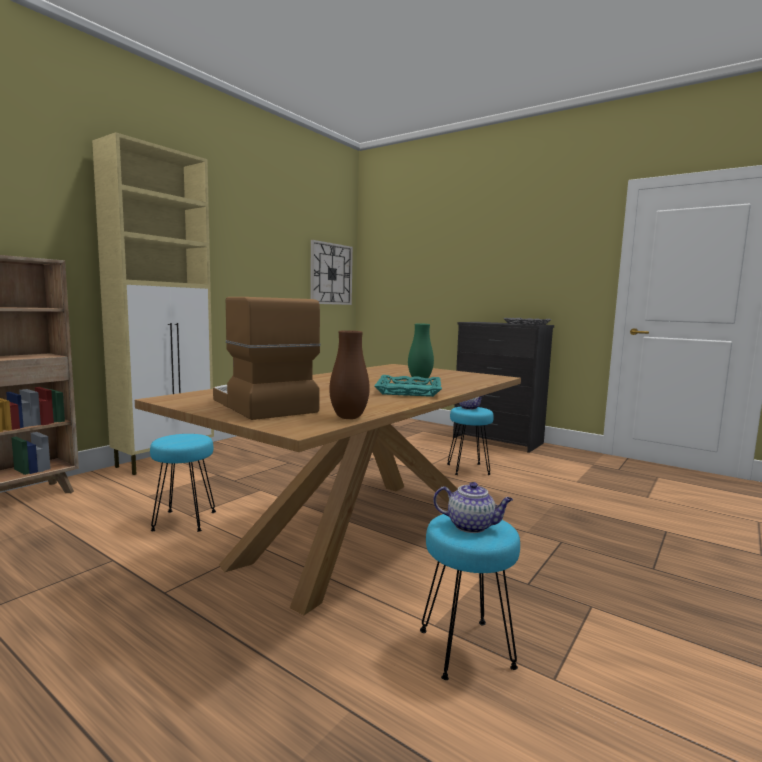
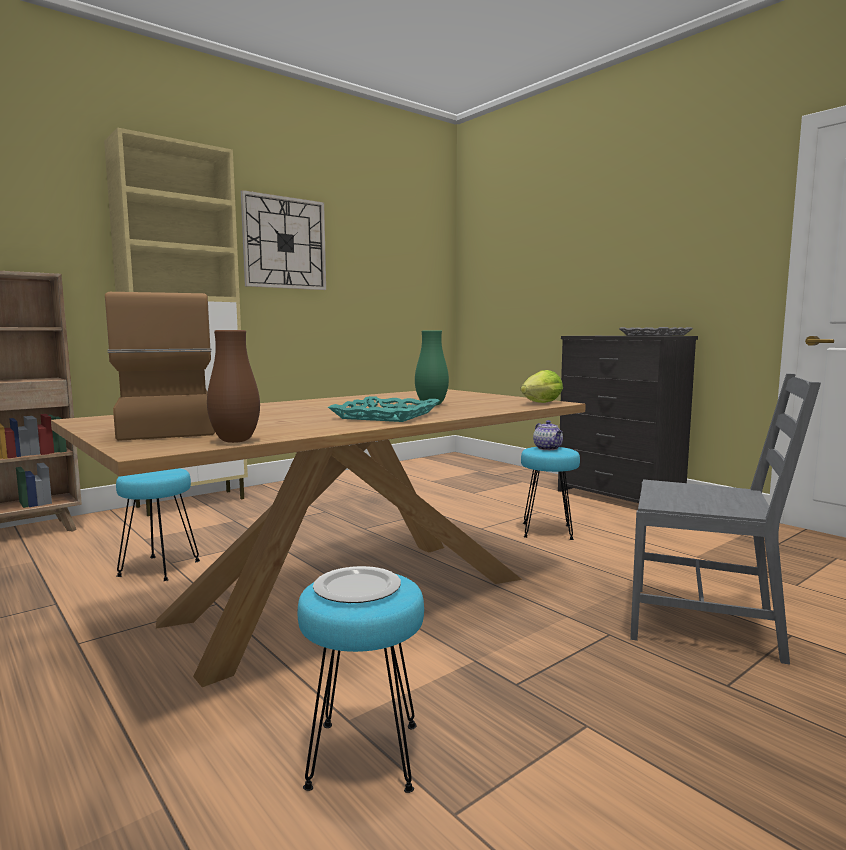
camera: 15 degrees right, 0 degrees up
wall clock [310,240,353,305] -> wall clock moved to [241,190,326,290]
teapot [433,482,513,533] -> plate [313,566,401,603]
none -> lettuce [521,370,563,403]
none -> grey chair [630,373,821,665]

